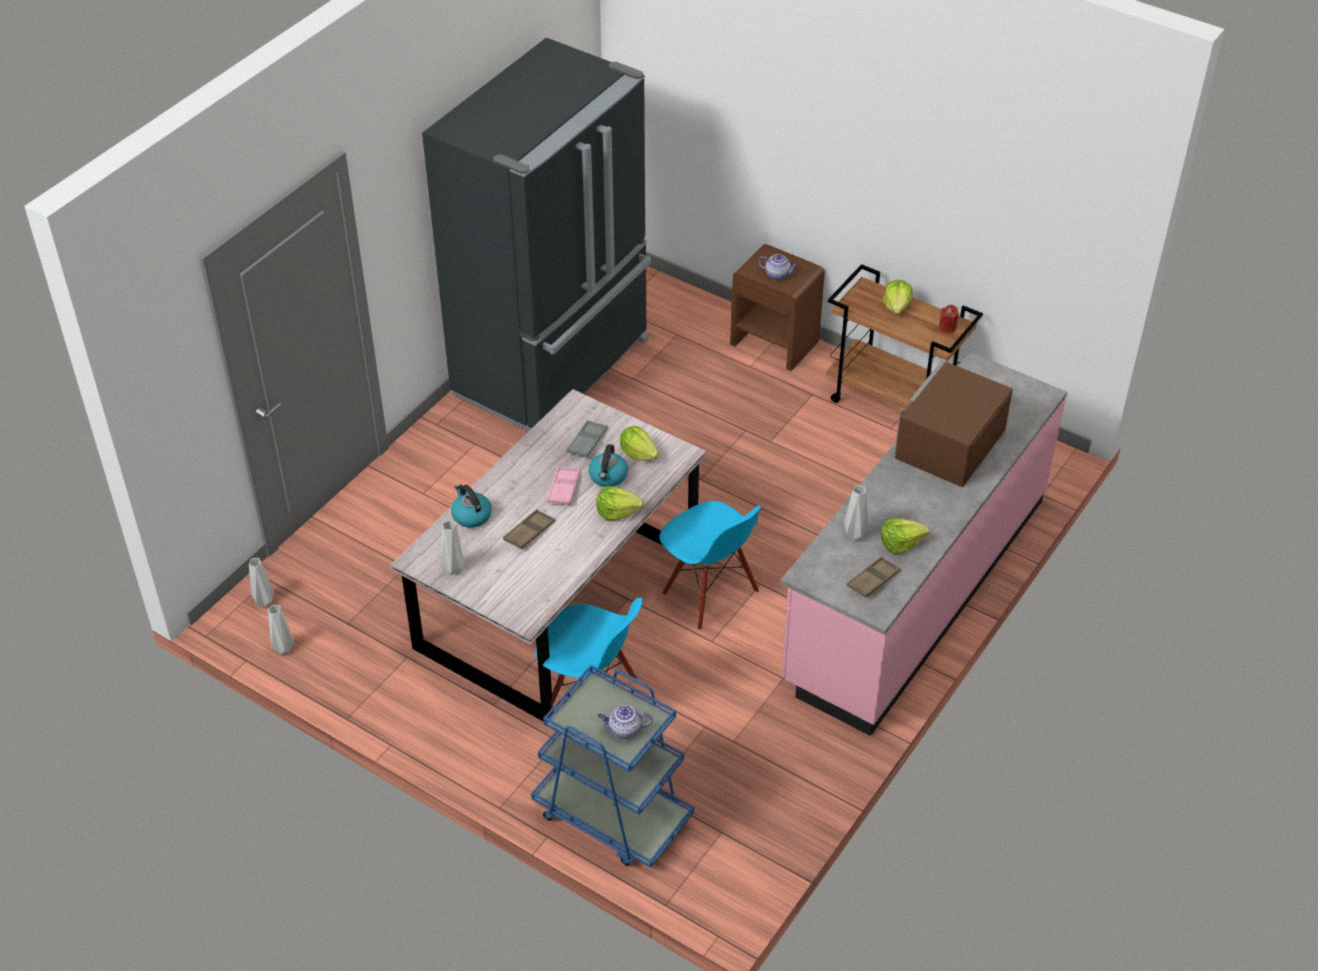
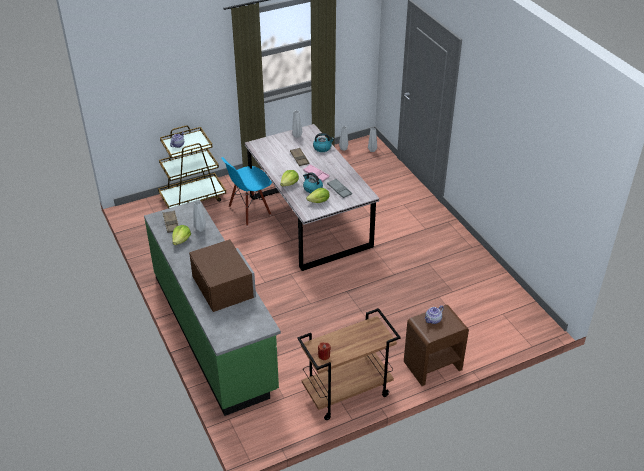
camera: 120 degrees right, 5 degrees down
black fridge [422,38,651,431] -> none
blue cart [531,665,694,868] -> brown cart [158,126,226,208]
blue chair [659,501,762,630] -> none
pink counter [781,352,1067,736] -> green counter [144,200,281,416]
lettuce [883,280,913,314] -> none

